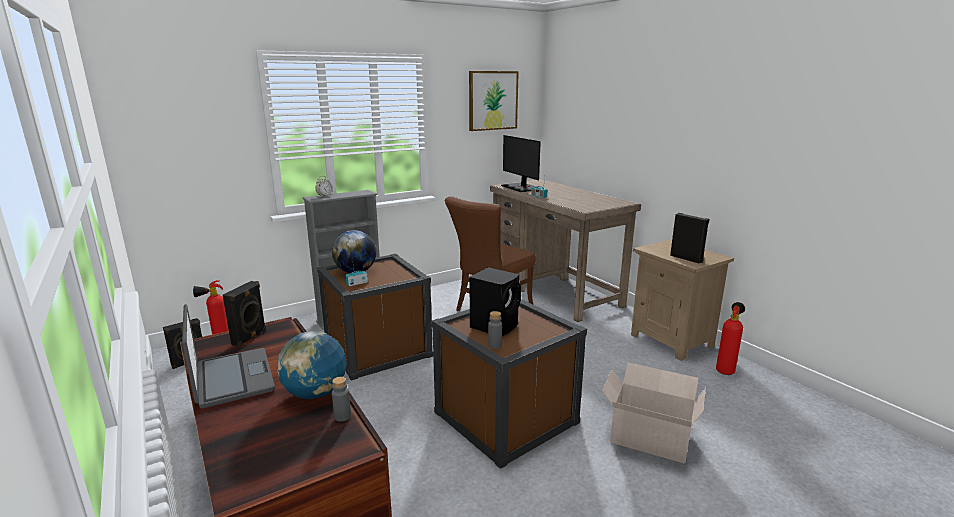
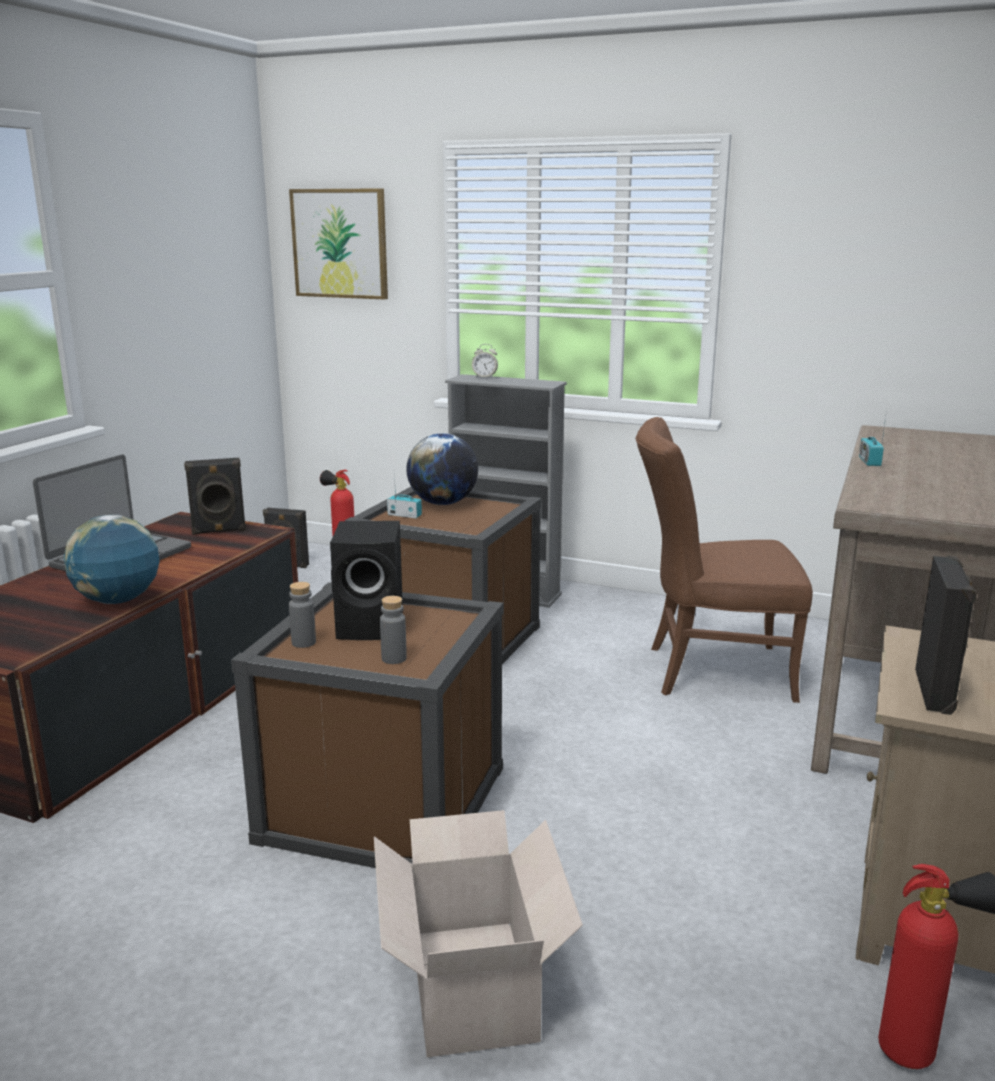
camera: 55 degrees right, 0 degrees up
grey bottle [332,377,351,421] -> grey bottle moved to [380,596,407,664]
picture [469,71,519,131] -> picture moved to [289,188,388,299]
monitor [501,135,541,192] -> none

